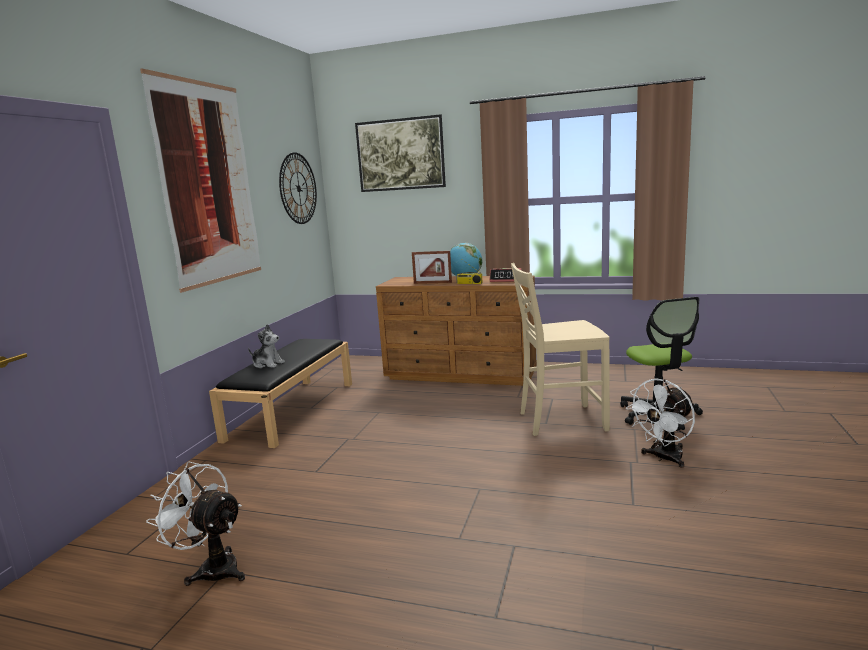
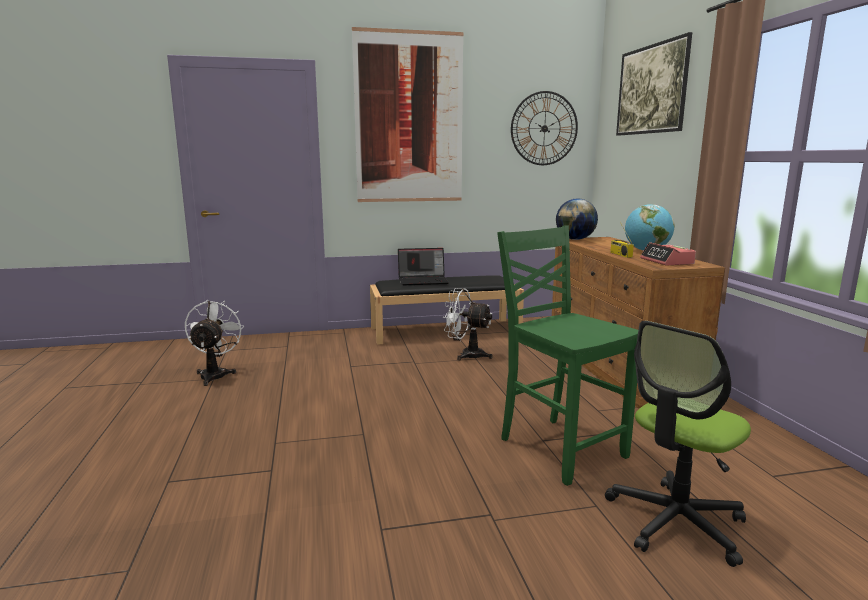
camera: 60 degrees right, 0 degrees up
plush toy [248,324,285,368] -> laptop [398,248,449,285]
picture frame [412,251,452,284] -> none
beige chair [511,263,610,436] -> green chair [497,225,638,486]
white fan [626,378,695,468] -> white fan moved to [443,288,493,360]
none -> globe [556,199,598,240]

